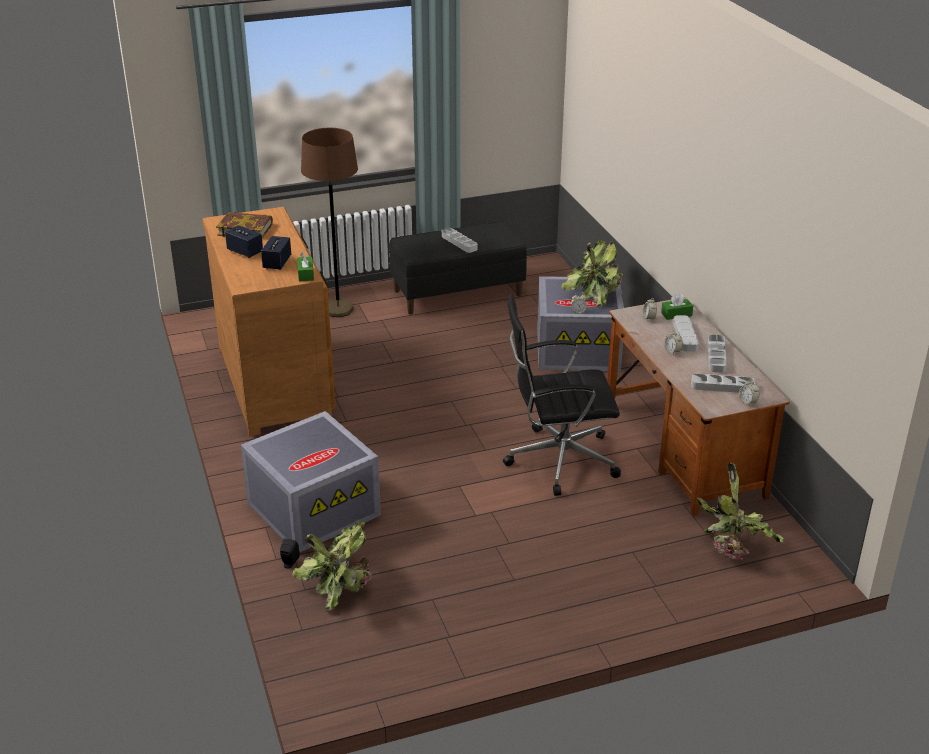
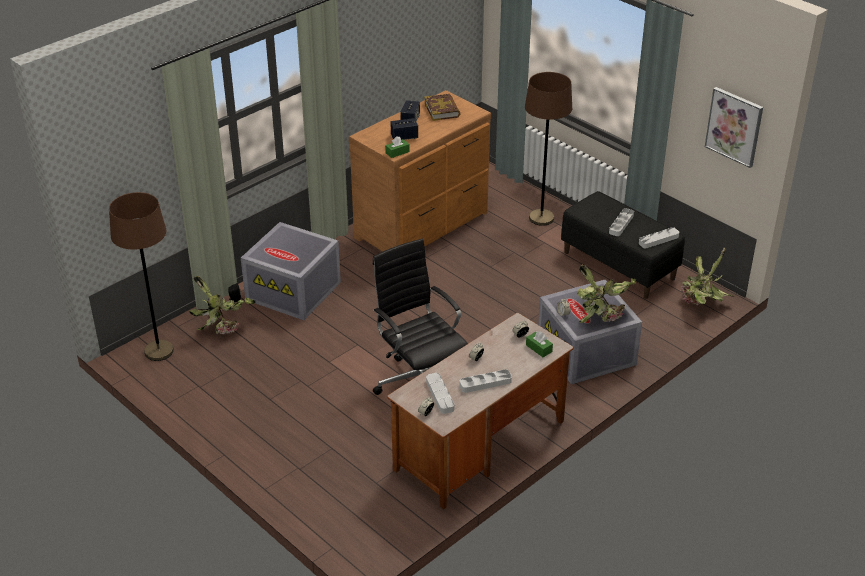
camera: 65 degrees right, 5 degrees up
grey tray [673,315,699,352] -> grey tray moved to [639,227,679,248]
potted plant [697,463,784,559] -> potted plant moved to [681,247,734,305]
none -> brown floor lamp [109,192,174,361]
none -> picture [705,87,763,168]

